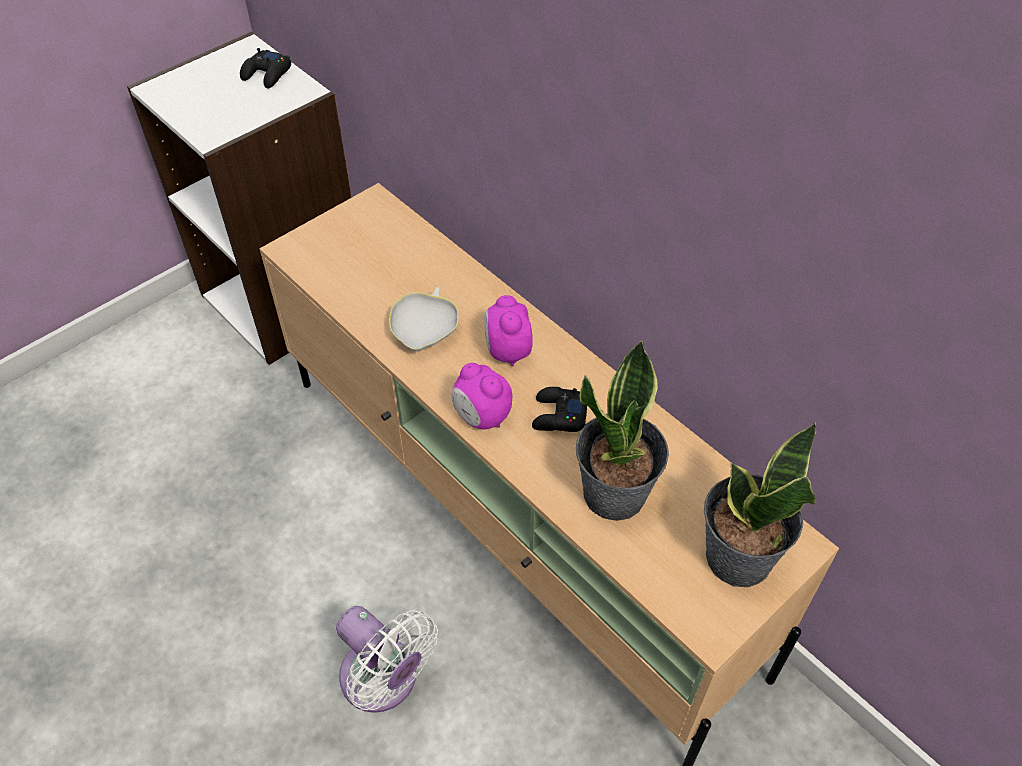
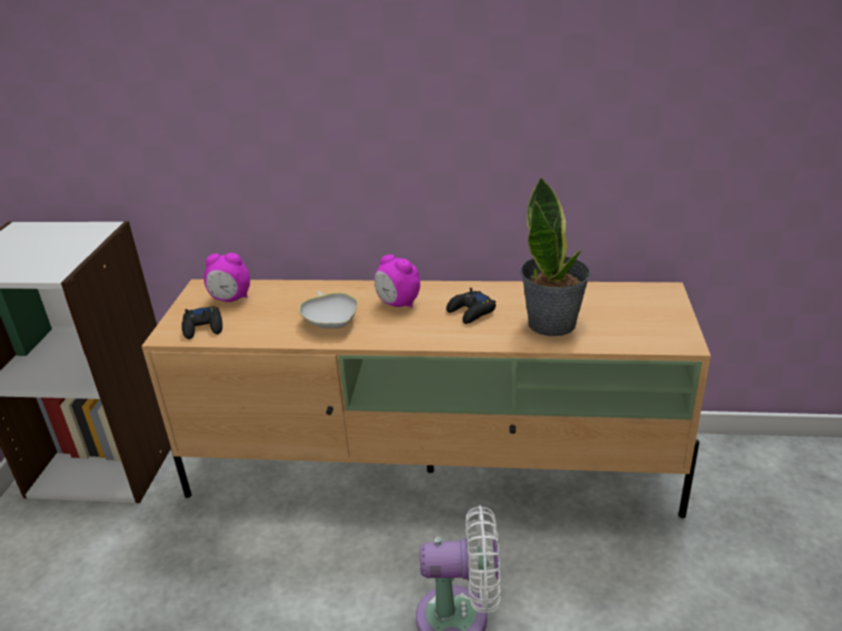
camera: 40 degrees left, 20 degrees down
black game controller [240,48,291,88] -> black game controller moved to [182,306,223,339]
alarm clock [452,363,512,429] -> alarm clock moved to [204,253,250,302]
potted plant [704,422,816,587] -> none

